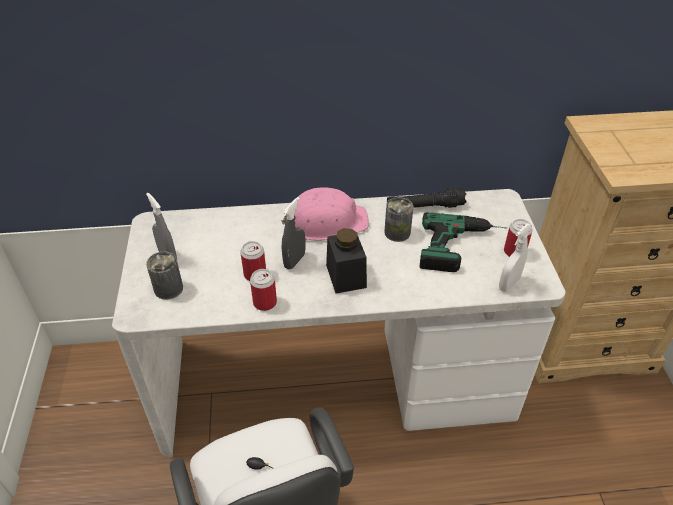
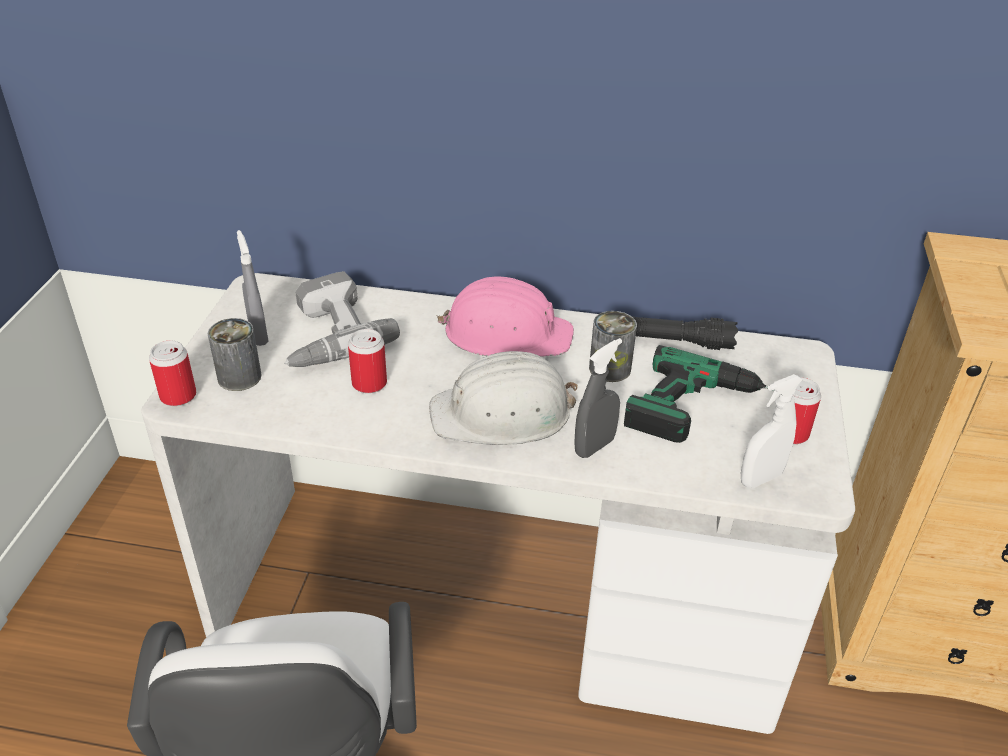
camera: 15 degrees right, 5 degrees down
can [250,269,277,311] -> can moved to [149,341,196,406]
grey spray bottle [282,197,305,269] -> grey spray bottle moved to [575,338,622,458]
black jar [326,228,367,294] -> white hard hat [429,351,578,445]
none -> power drill [284,271,400,367]

